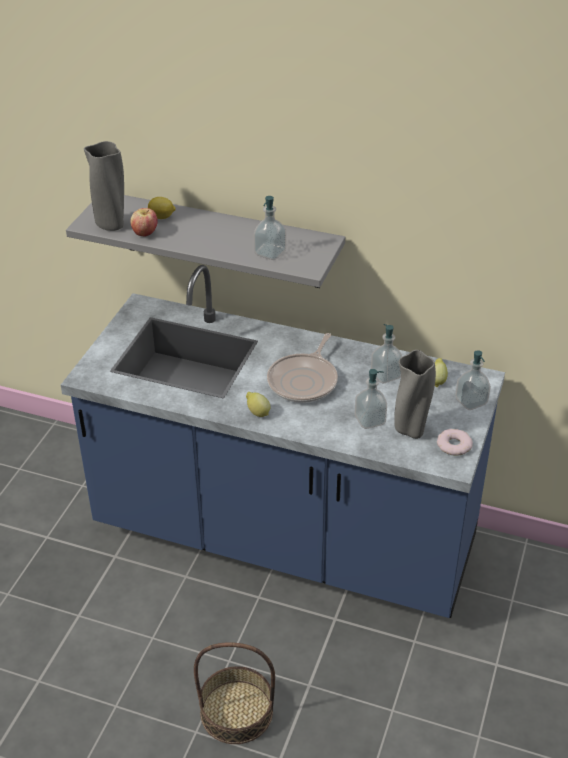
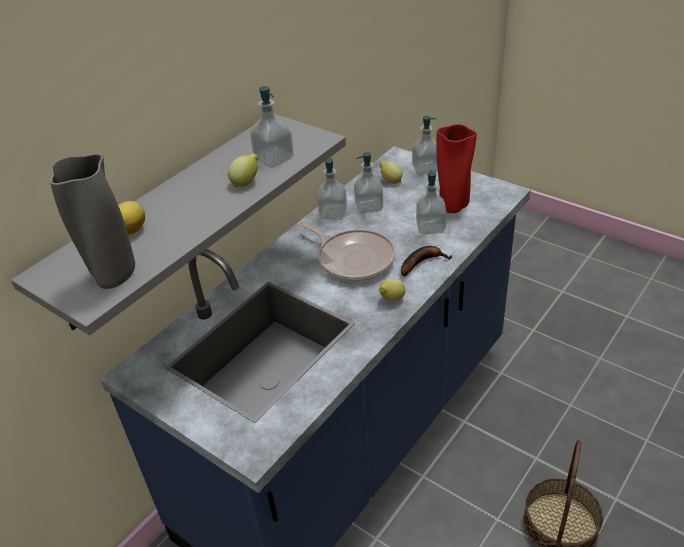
camera: 70 degrees left, 0 degrees up
apple [130,208,158,236] -> none
grey vase [394,350,436,439] -> red vase [436,124,477,213]
donut [437,429,473,456] -> none
none -> lemon [228,154,258,187]
none -> soap dispenser [317,158,347,220]
none -> banana [401,246,452,276]

